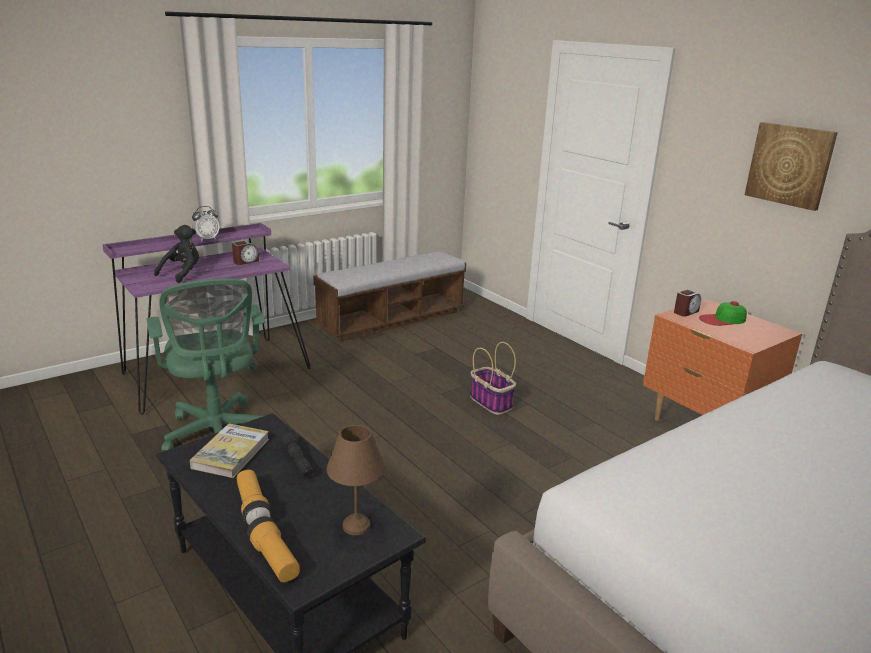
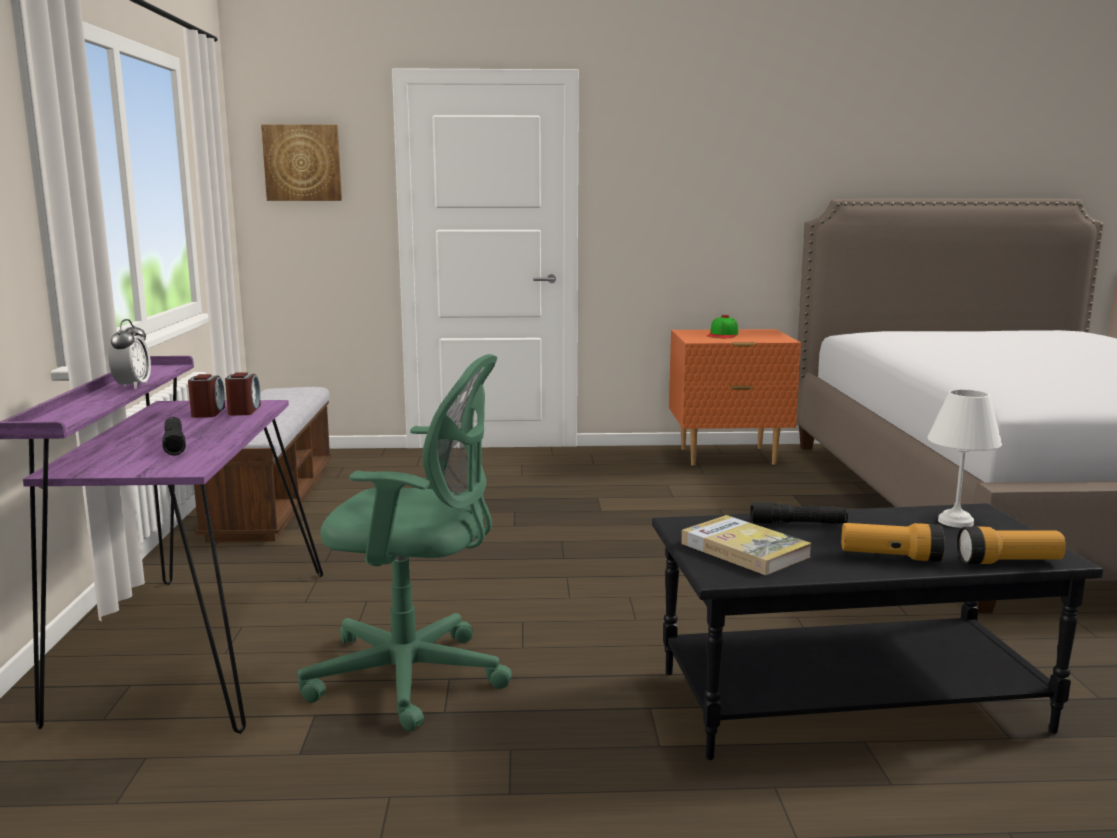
camera: 55 degrees left, 10 degrees down
black plush toy [154,225,199,283] -> black flashlight [162,417,186,456]
brown table lamp [326,425,385,535] -> white table lamp [928,389,1002,528]
basket [470,342,516,415] -> none
alarm clock [674,290,701,317] -> alarm clock moved to [225,372,261,416]
picture [745,122,838,211] -> picture moved to [261,124,342,201]

